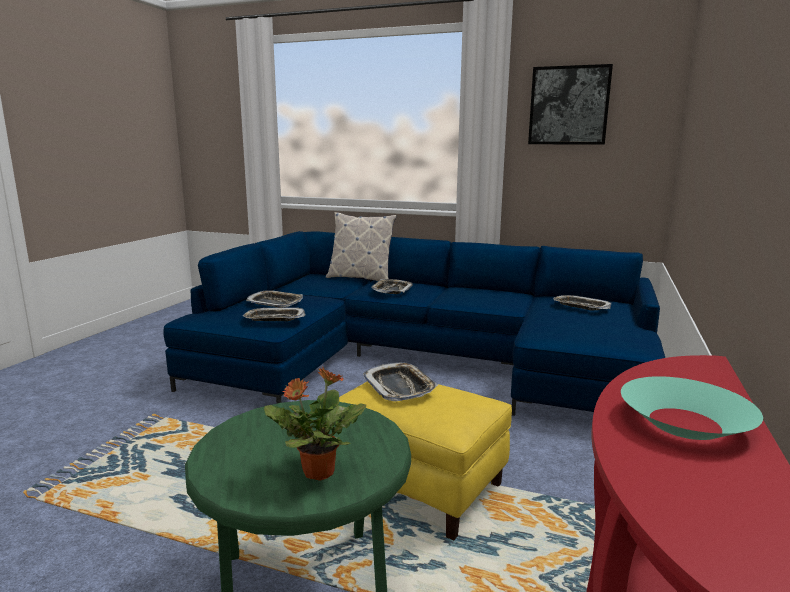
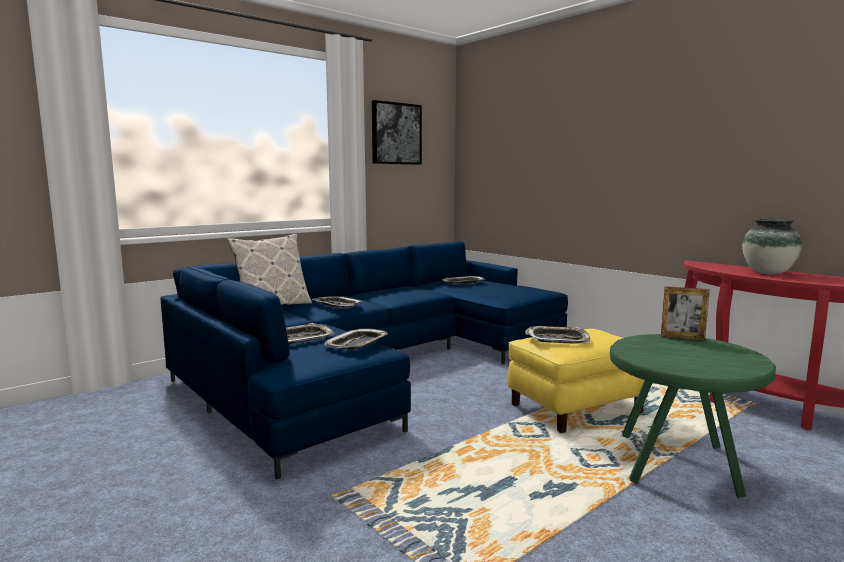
camera: 60 degrees left, 5 degrees down
potted plant [264,367,366,481] -> none
turquoise bowl [621,376,763,440] -> vase [742,219,802,274]
none -> picture frame [661,286,710,341]

